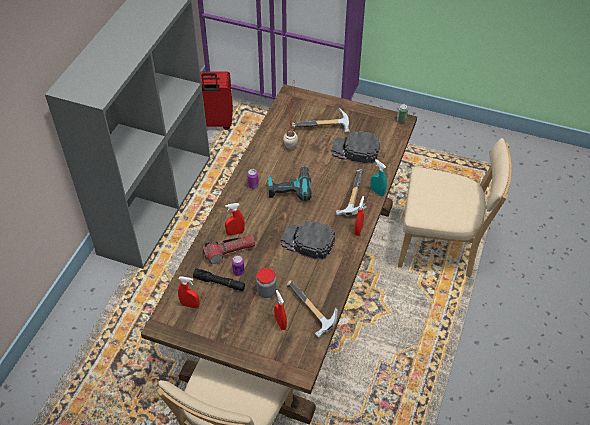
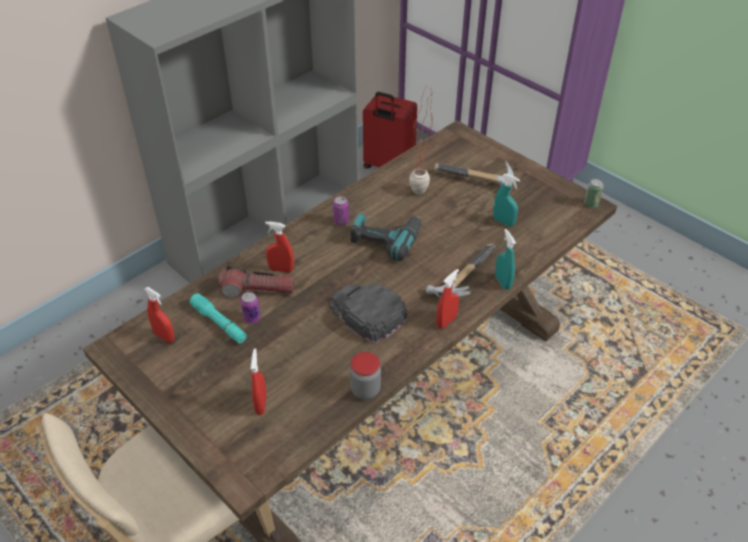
camera: 25 degrees right, 5 degrees down
black flashlight [193,269,245,291] -> turquoise flashlight [190,293,247,343]
jar [256,268,276,298] -> jar moved to [350,352,381,400]
hammer [287,280,338,338] -> none
black cap [331,131,380,164] -> turquoise spray bottle [493,174,520,226]
beige chair [398,138,512,278] -> none

